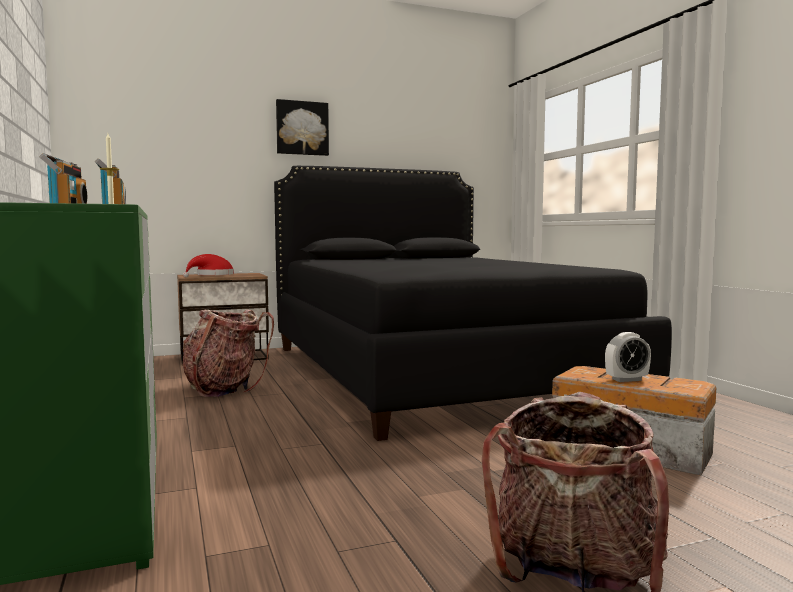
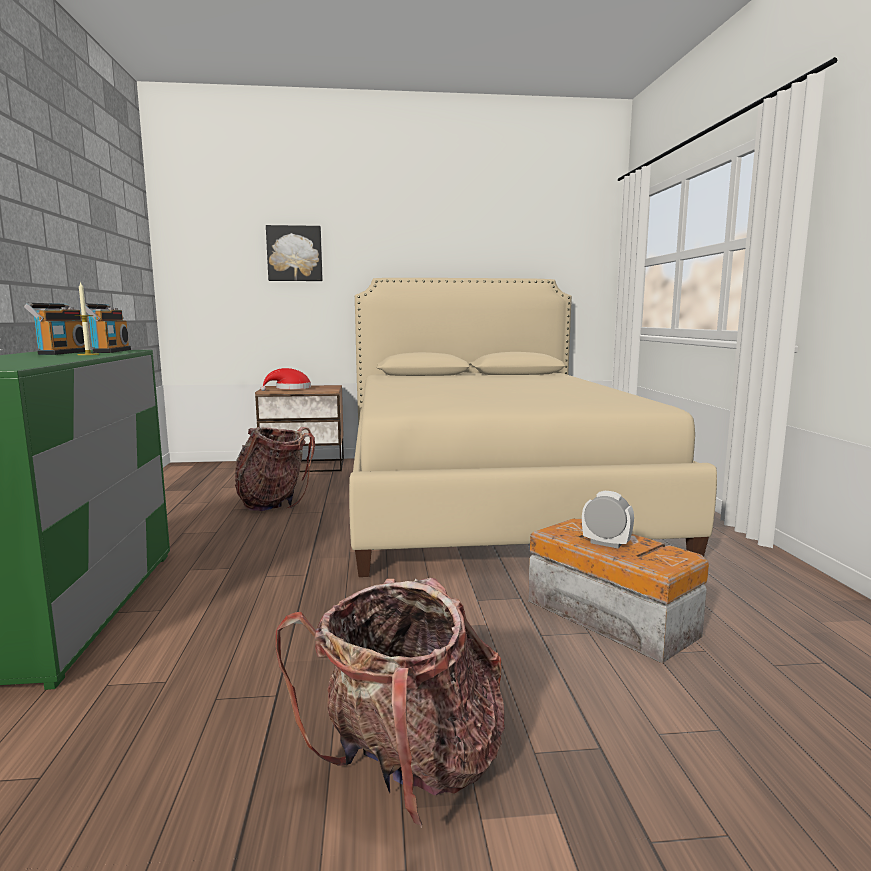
camera: 15 degrees right, 5 degrees up
black bed [274,166,672,441] -> beige bed [349,278,717,577]
picture [276,99,329,156] -> picture moved to [266,225,323,281]
alarm clock [605,332,651,382] -> alarm clock turned 150 degrees counterclockwise [582,491,634,549]

